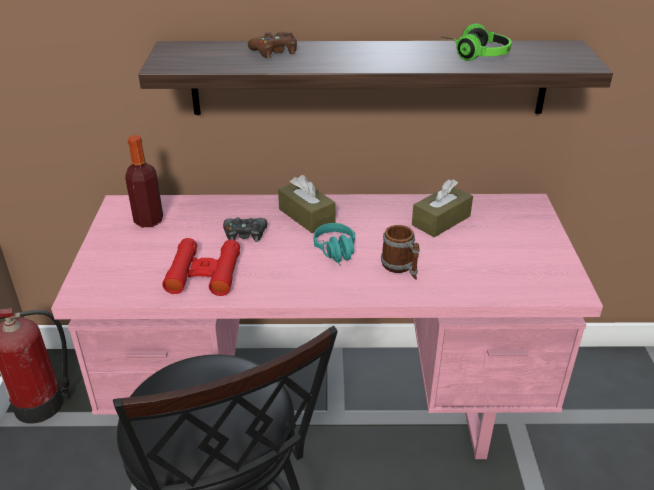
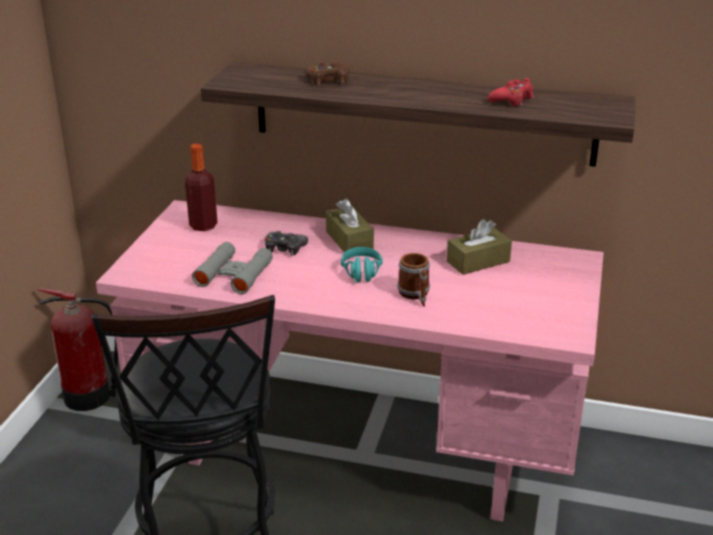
camera: 15 degrees right, 5 degrees down
red binoculars [162,238,240,296] -> grey binoculars [192,242,273,294]
headphones [443,24,512,61] -> red game controller [487,78,534,106]

